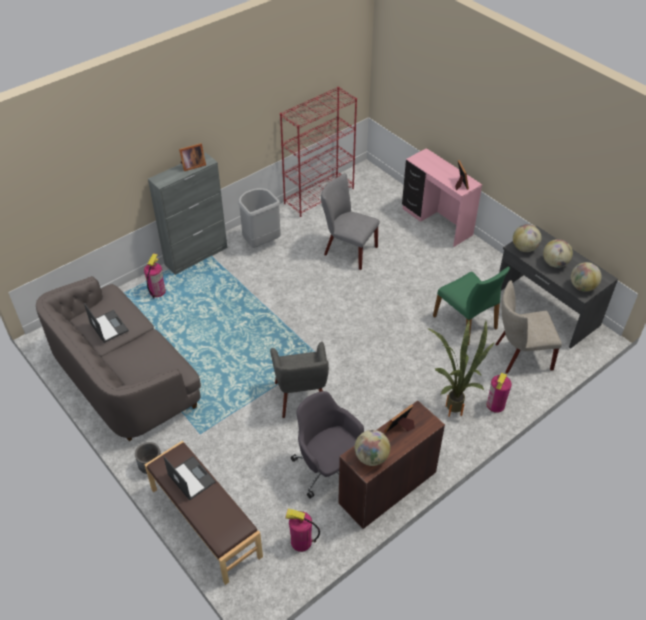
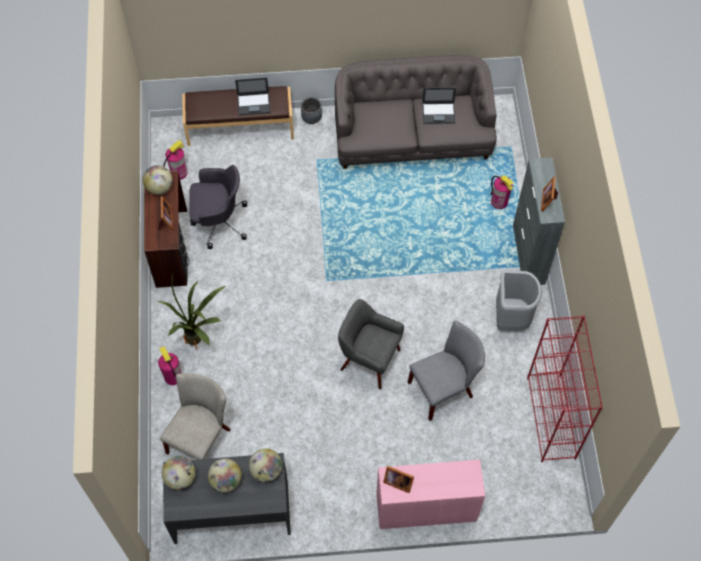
camera: 125 degrees right, 15 degrees up
grey armchair [270,342,329,418] -> grey armchair moved to [338,299,404,389]
green chair [433,266,510,345] -> none

